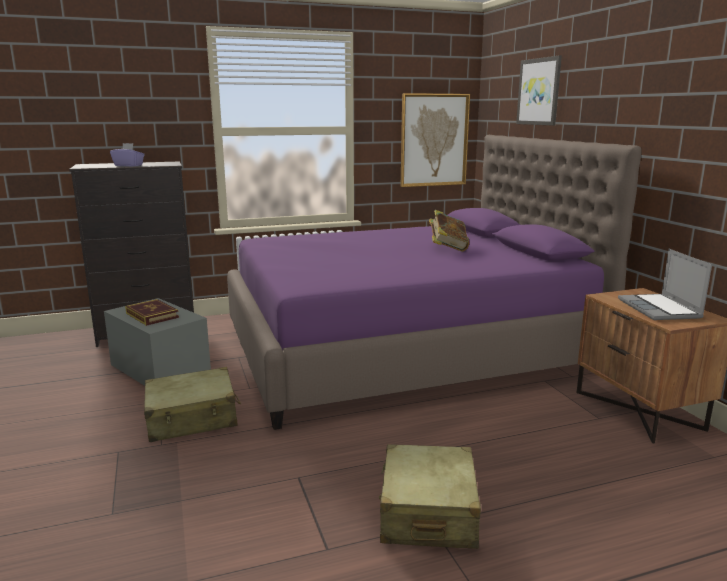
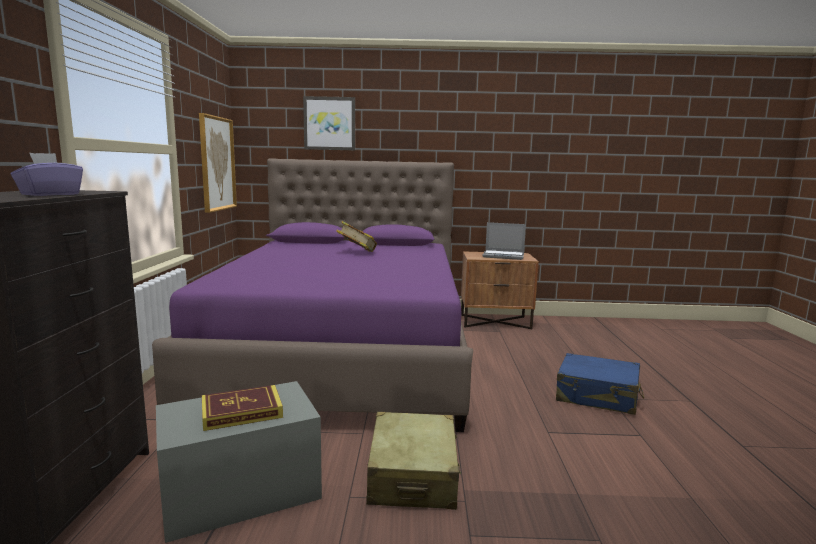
camera: 70 degrees left, 5 degrees down
beige suitcase [379,444,481,549] -> blue suitcase [556,353,644,415]

